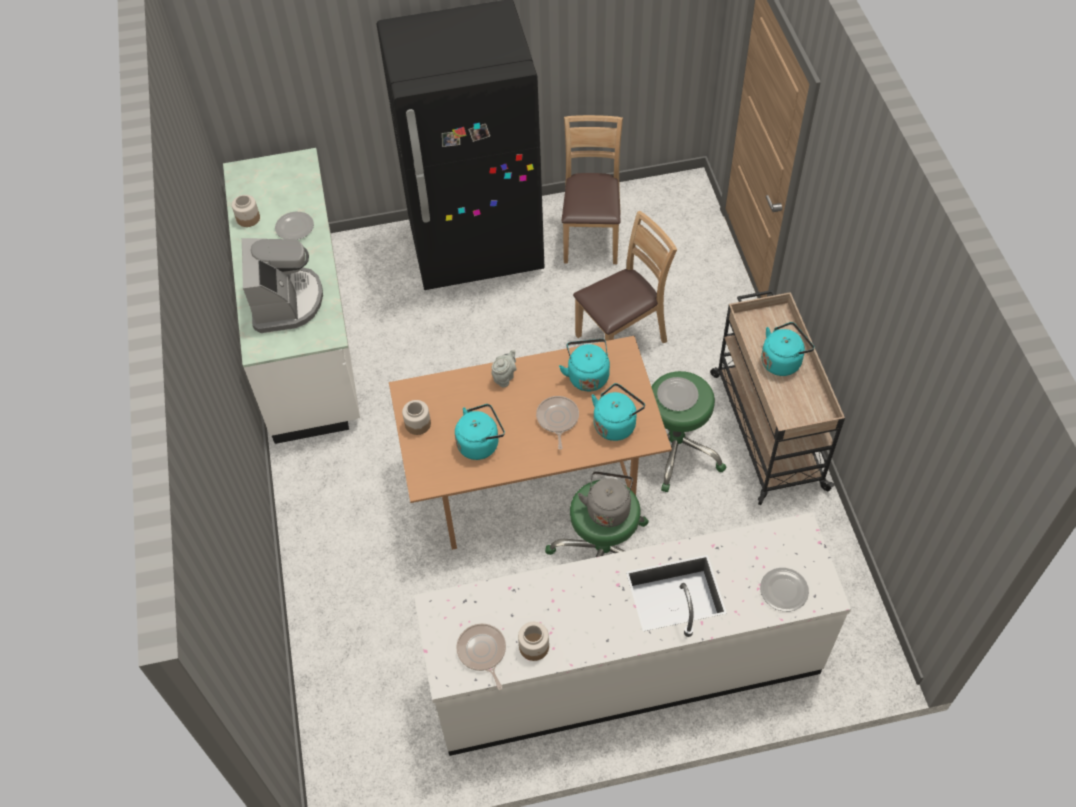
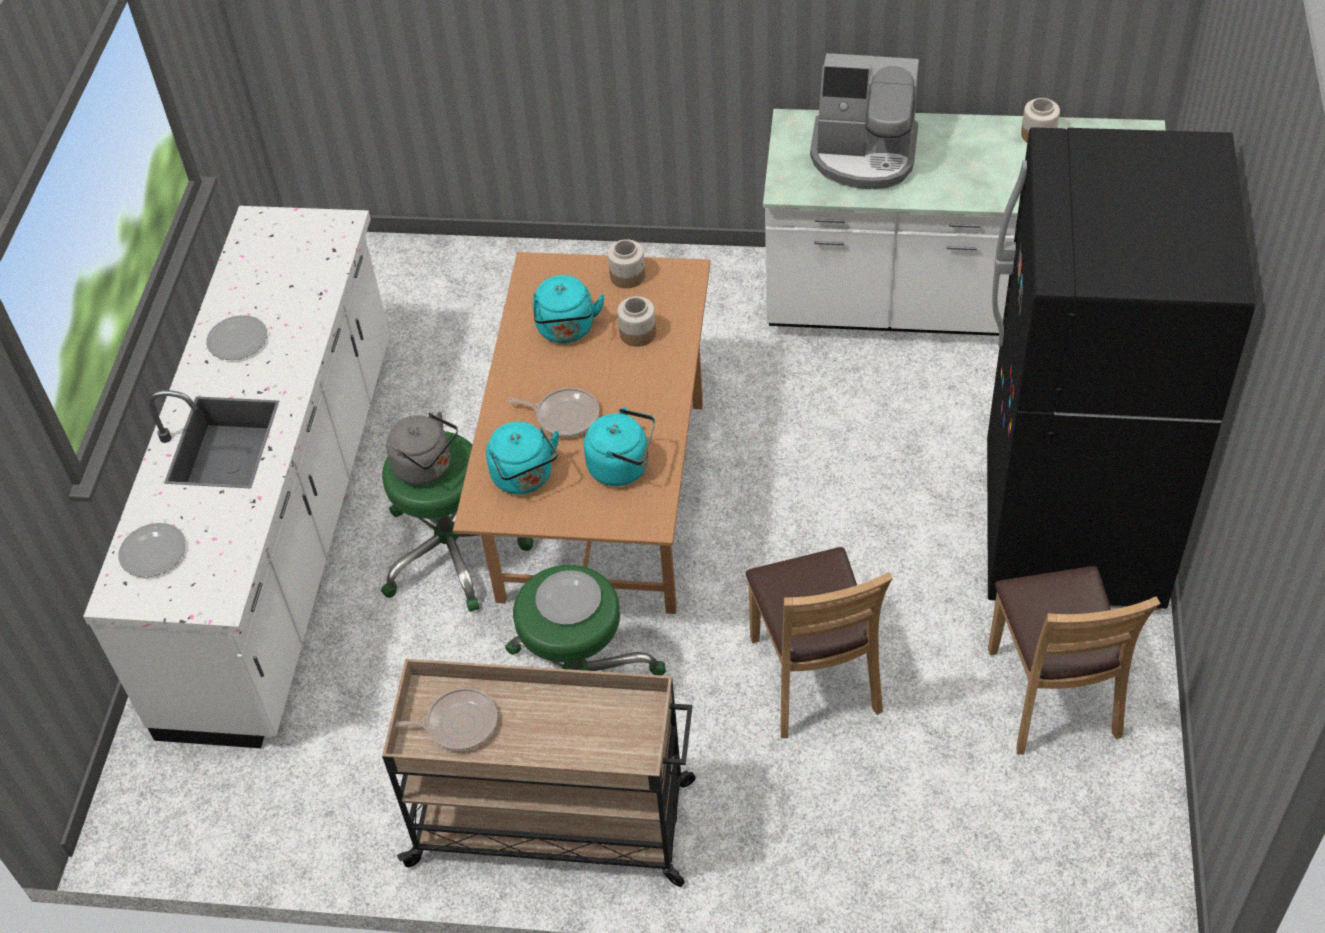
camera: 110 degrees right, 5 degrees down
plate [275,212,314,240] -> plate moved to [206,315,267,360]
frying pan [456,624,506,690] -> frying pan moved to [389,688,497,751]
grey teapot [492,350,517,388] -> none
jar [518,622,549,661] -> jar moved to [617,296,656,347]
brown chair [562,115,623,264] -> brown chair turned 60 degrees clockwise [988,566,1161,755]
turquoise kettle [761,322,814,376] -> none

